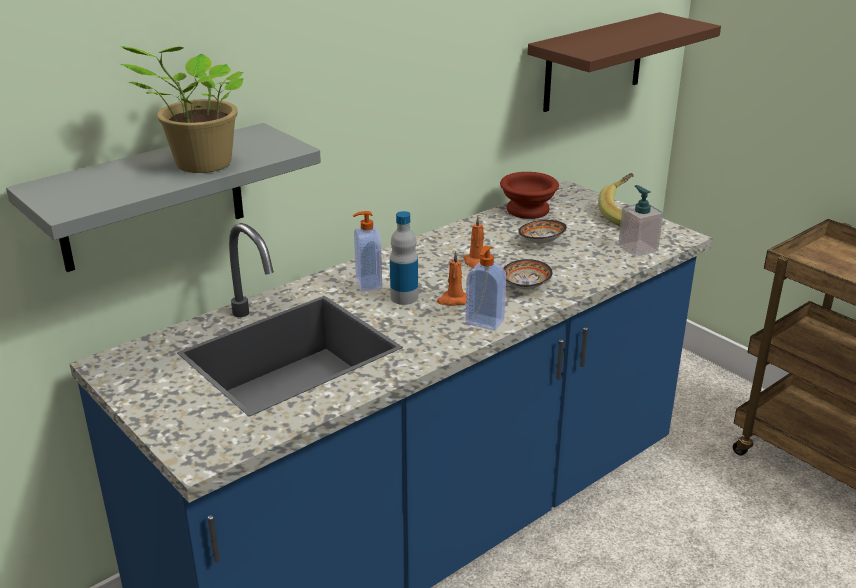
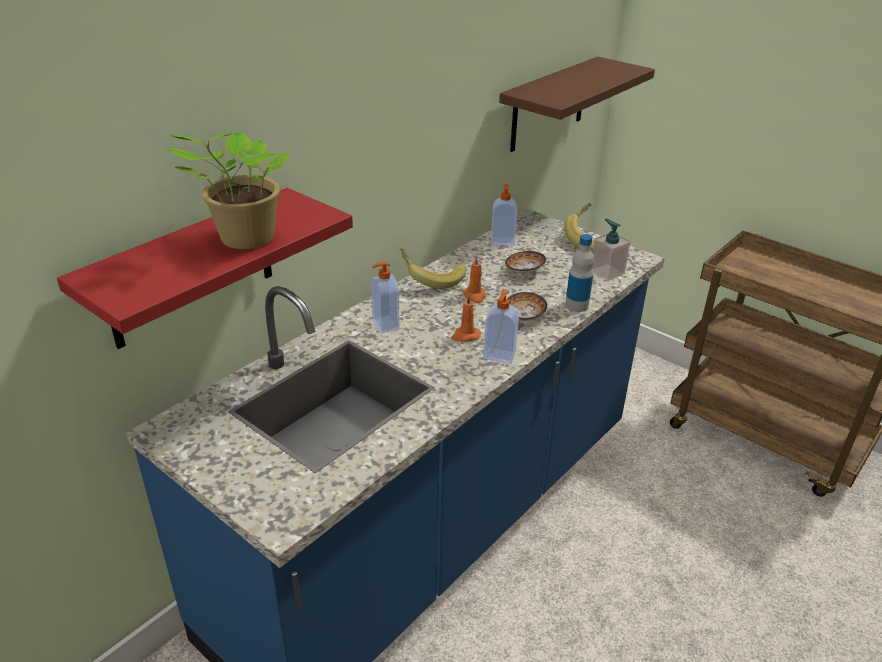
camera: 10 degrees left, 5 degrees up
grey shelf [6,123,321,272] -> red shelf [57,188,353,349]
bottle [390,211,418,305] -> bottle moved to [565,234,594,312]
brown bowl [500,172,559,219] -> soap dispenser [491,184,517,246]
none -> banana [400,248,466,289]

